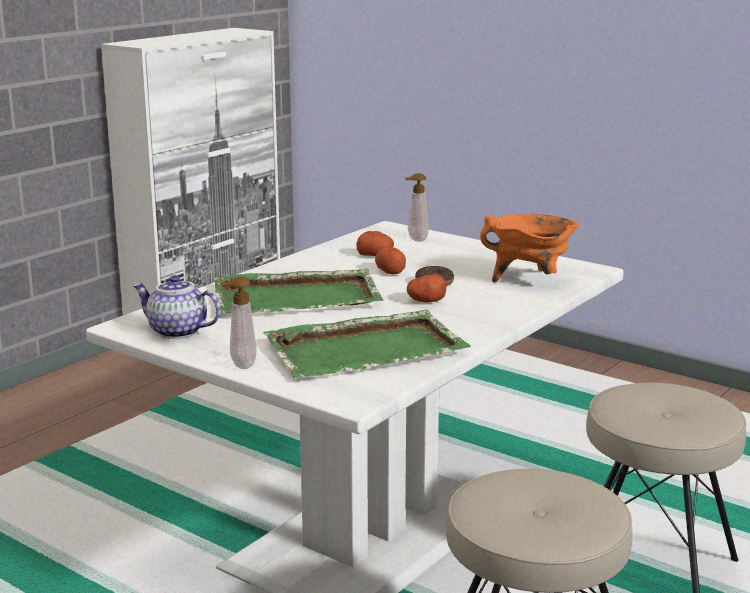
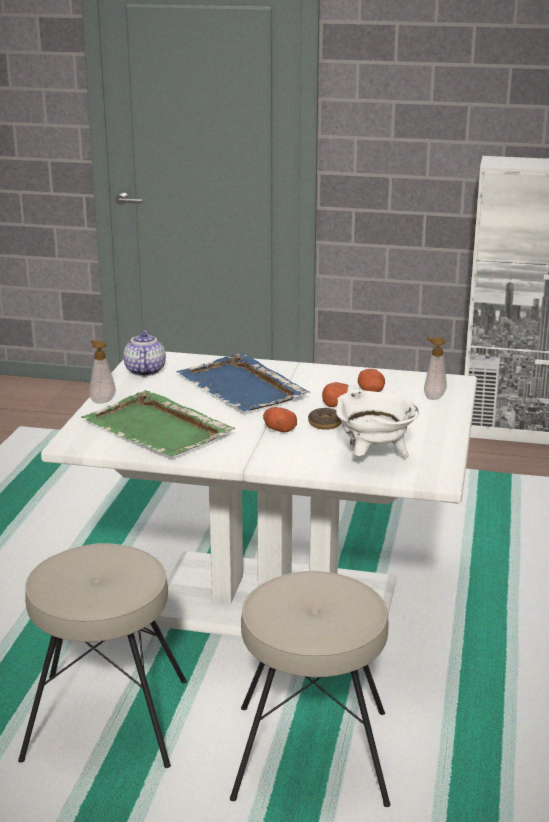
camera: 65 degrees right, 5 degrees up
green tray [214,269,383,313] -> blue tray [176,353,310,411]
orange cooking pot [480,214,579,283] -> white cooking pot [336,384,419,458]

